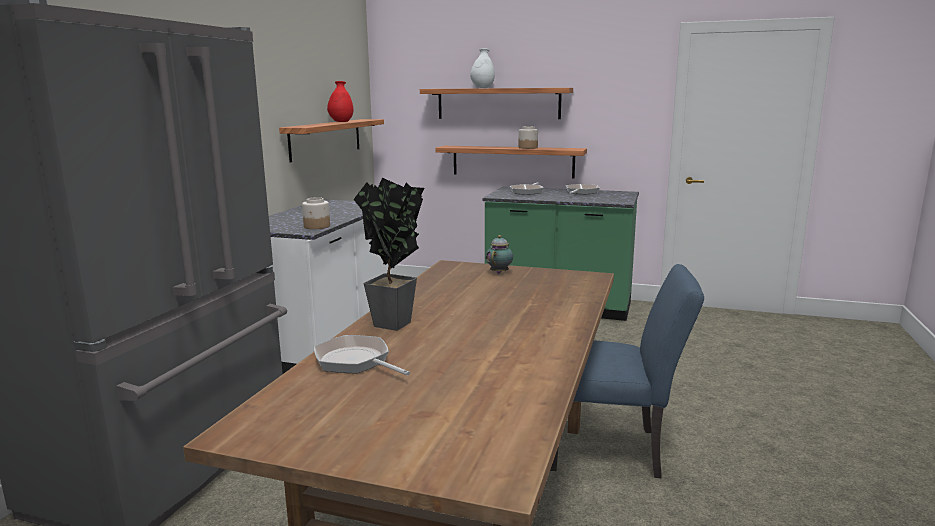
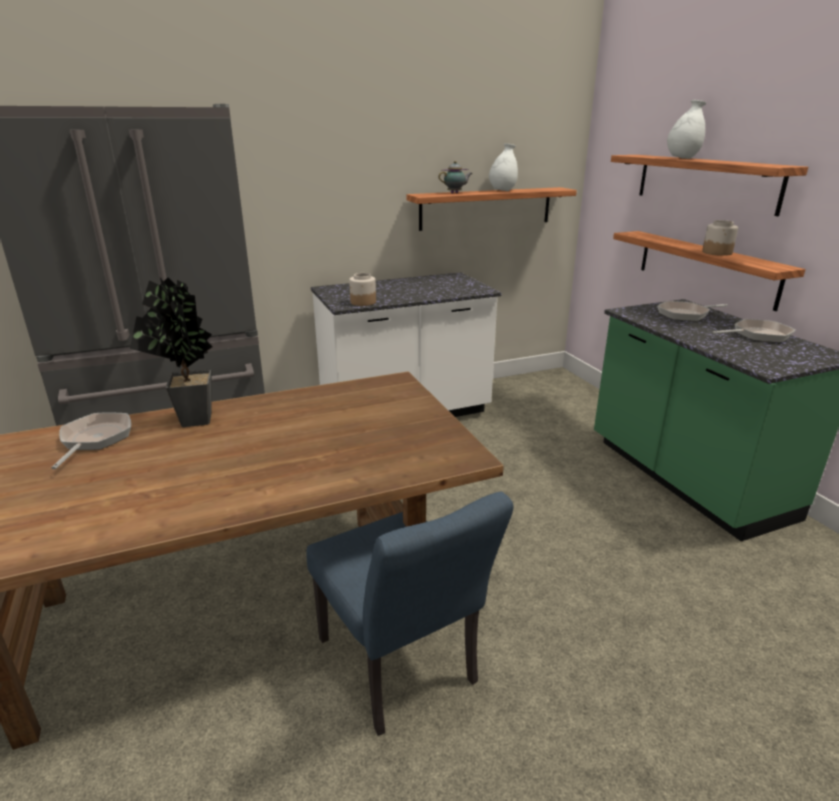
camera: 50 degrees right, 10 degrees up
red vase [327,81,354,122] -> white vase [489,143,518,191]
teapot [486,235,513,274] -> teapot moved to [439,161,472,194]

